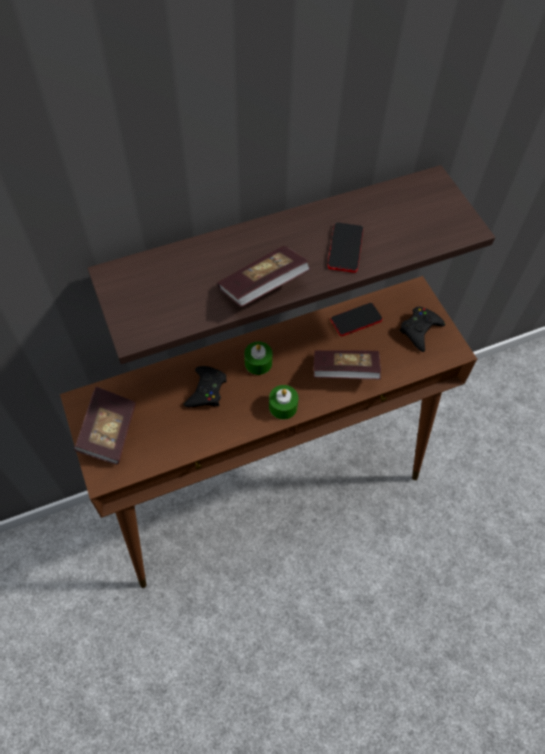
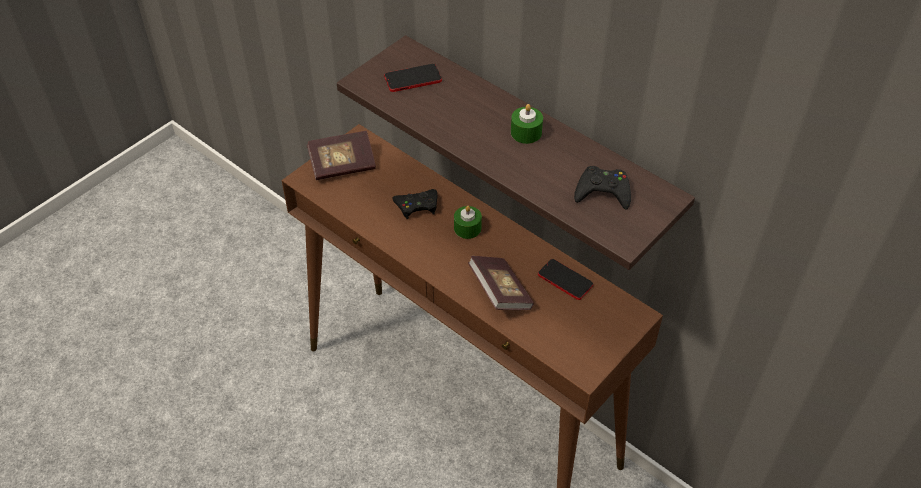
camera: 65 degrees right, 10 degrees down
book [217,246,311,307] -> none
green candle [269,385,298,419] -> green candle moved to [511,104,543,144]
phone [328,222,363,273] -> phone moved to [384,64,442,92]
black game controller [399,307,445,352] -> black game controller moved to [574,166,631,210]

